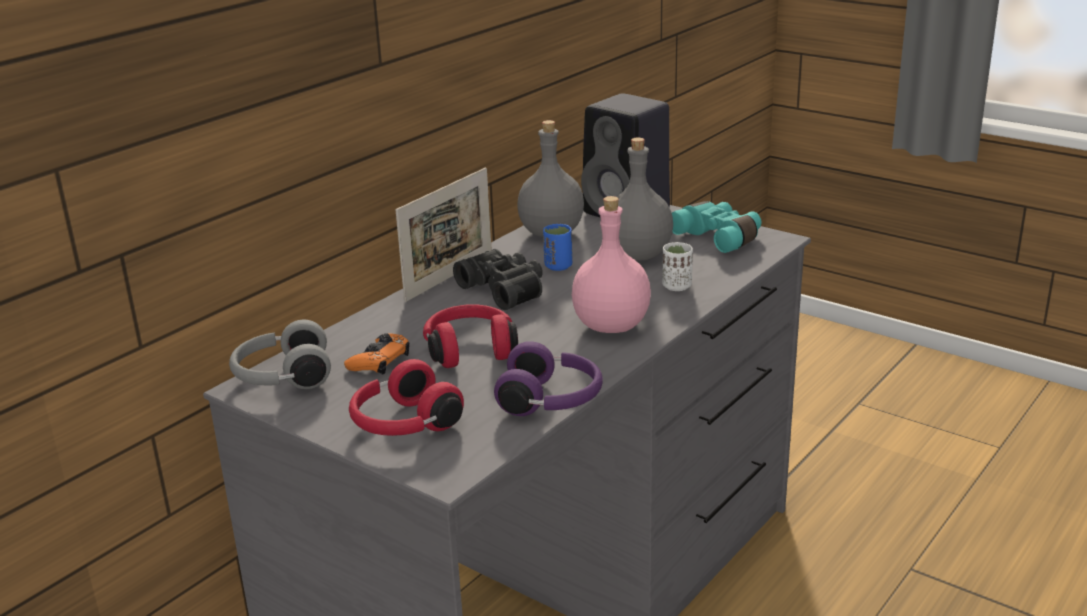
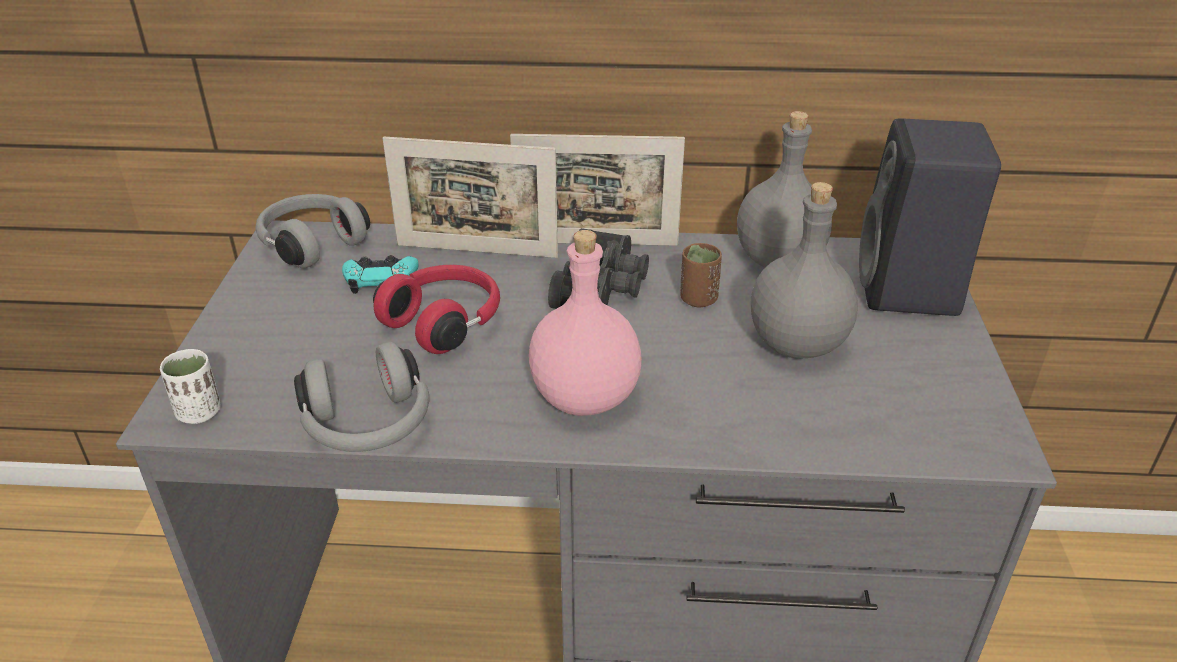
camera: 55 degrees right, 10 degrees up
orange game controller [344,333,410,374] -> turquoise game controller [342,255,418,294]
red headphones [349,359,464,436] -> none
purple headphones [494,341,603,416] -> grey headphones [294,342,429,452]
blue cup [543,224,572,271] -> brown cup [680,243,722,307]
white cup [662,242,693,291] -> white cup moved to [160,349,221,424]
turquoise binoculars [672,201,762,253] -> none
none -> picture frame [383,137,558,258]

